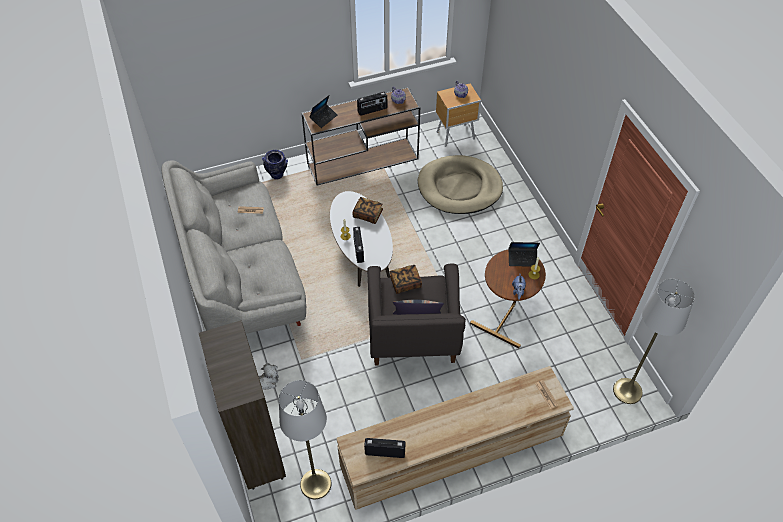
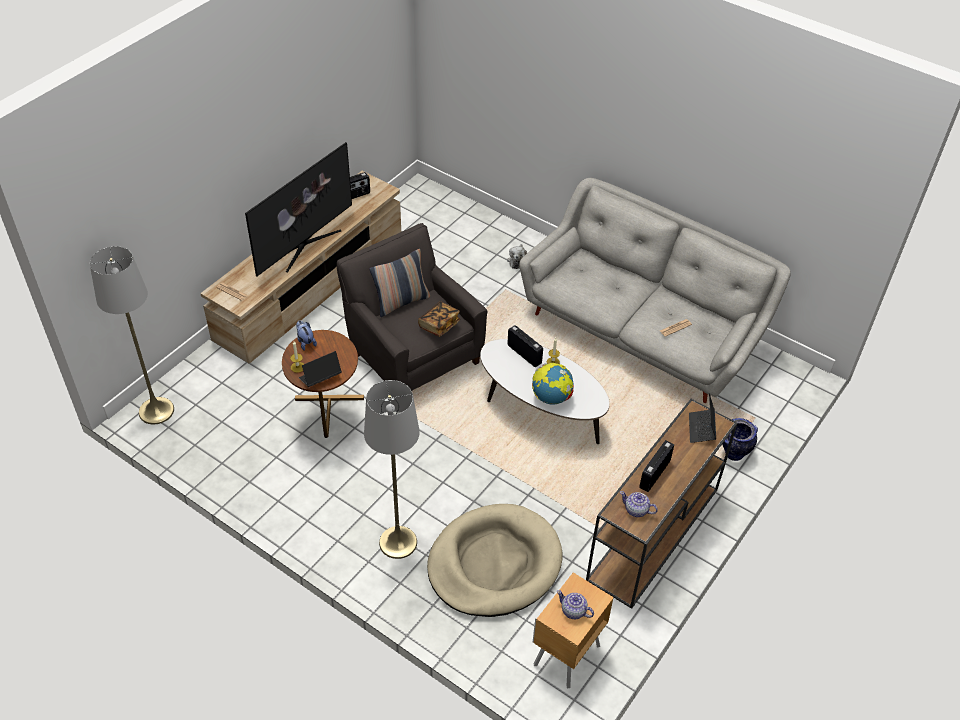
camera: 145 degrees right, 5 degrees down
brown bookcase [199,320,286,490] -> none
grey floor lamp [279,380,331,499] -> grey floor lamp moved to [364,380,420,559]
book [352,197,383,224] -> globe [532,363,574,404]
none -> television [245,142,352,277]

